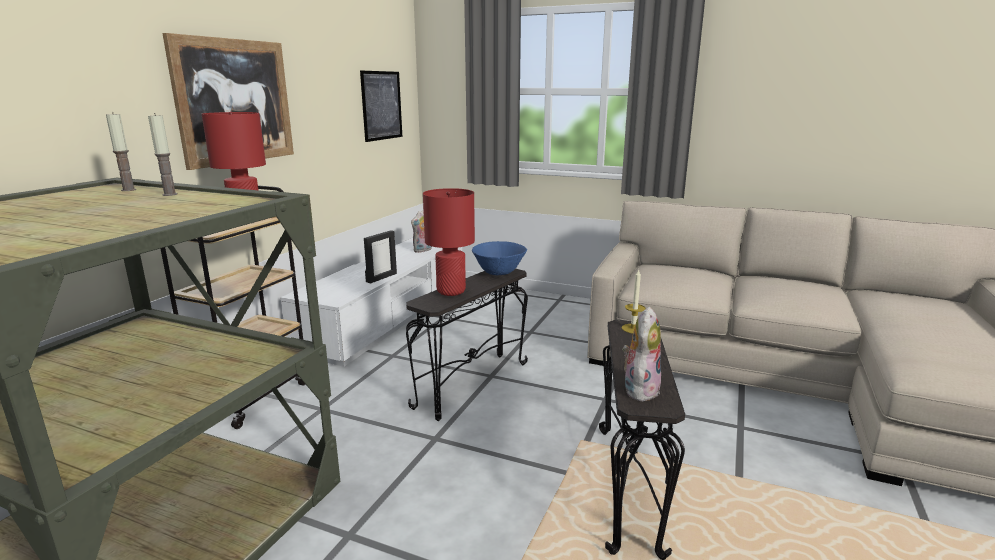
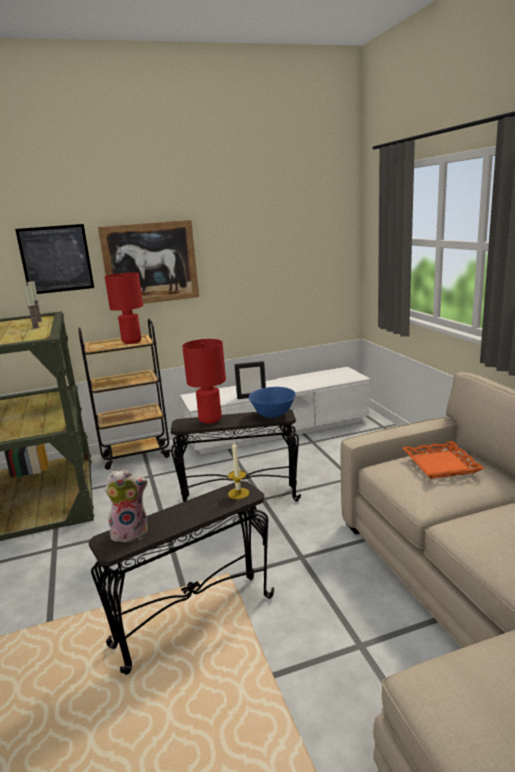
camera: 50 degrees right, 0 degrees up
picture [360,71,402,142] -> picture moved to [15,224,94,294]
plush toy [411,210,432,253] -> none
none -> orange tray [402,441,485,479]

